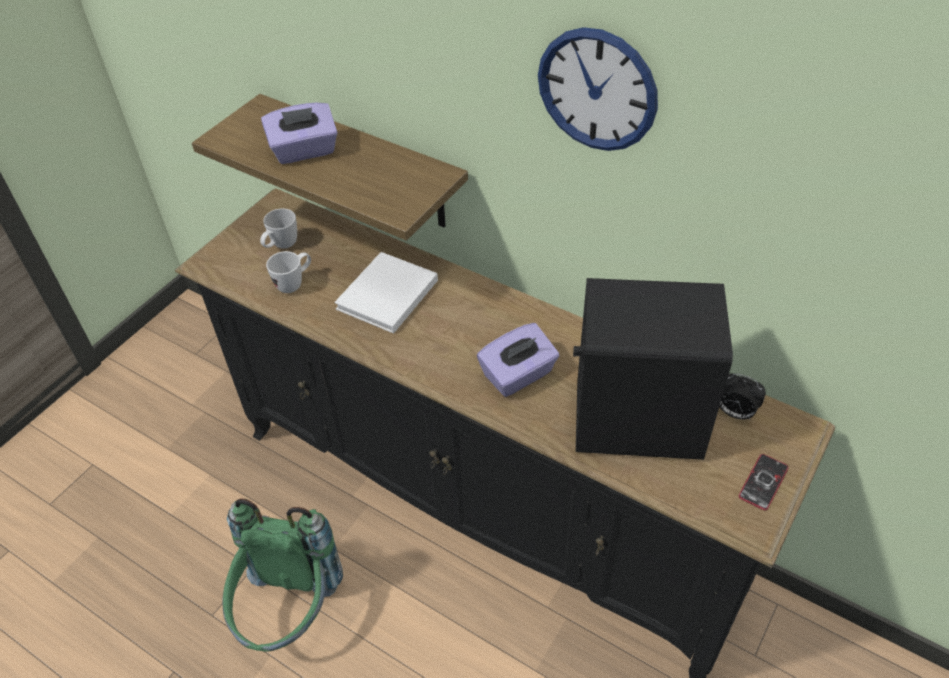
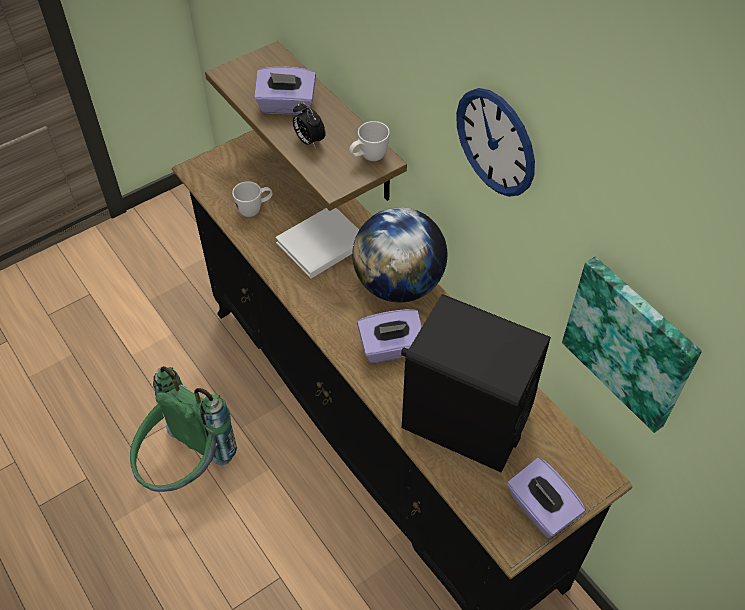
camera: 20 degrees right, 5 degrees up
white mug [260,208,297,249] -> white mug moved to [349,121,390,161]
alarm clock [719,373,766,420] -> alarm clock moved to [293,102,326,148]
phone [739,454,788,510] -> purple tissue box [507,457,586,538]
none -> globe [352,207,447,302]
none -> picture [562,256,702,433]

